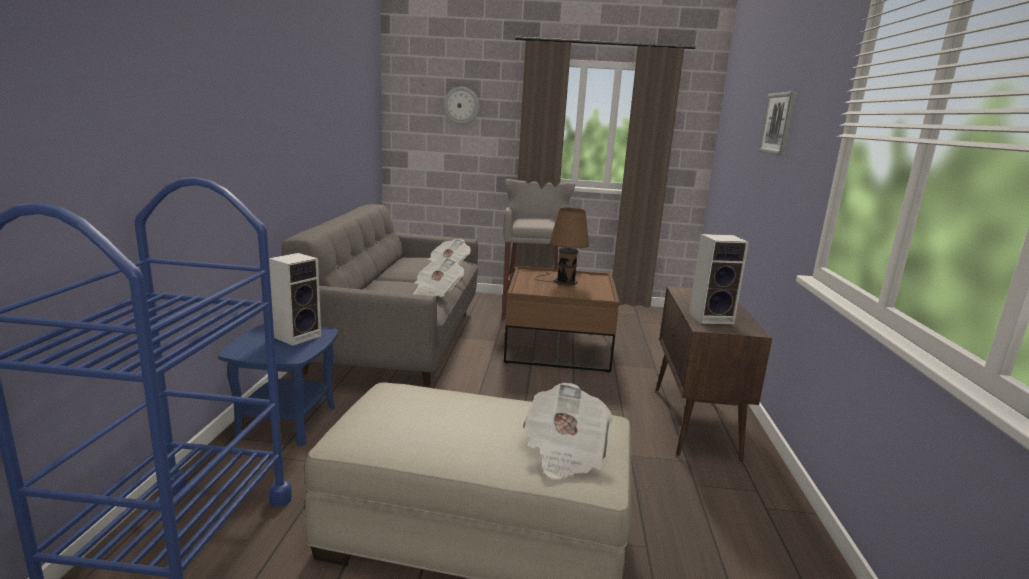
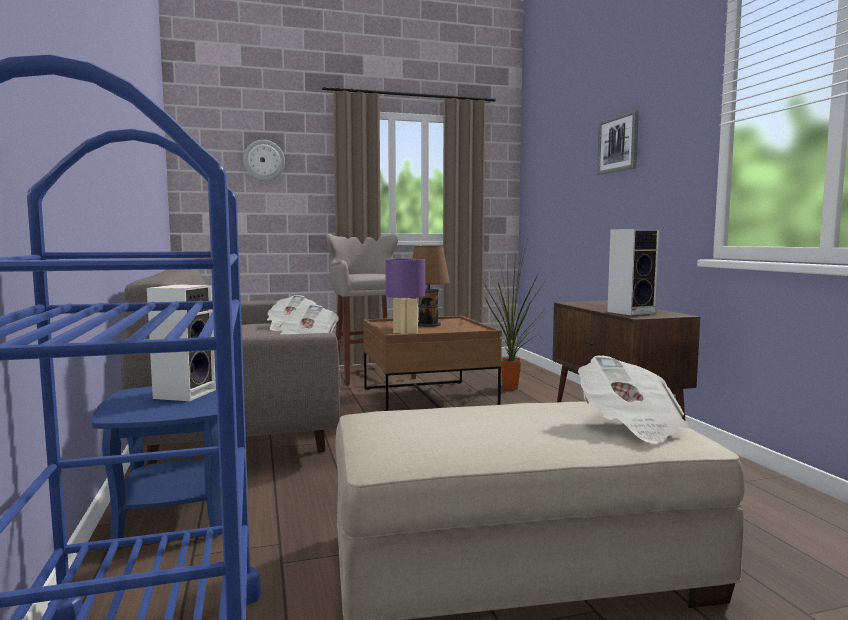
camera: 20 degrees left, 10 degrees down
none -> purple table lamp [385,259,425,334]
none -> potted plant [479,240,546,389]

